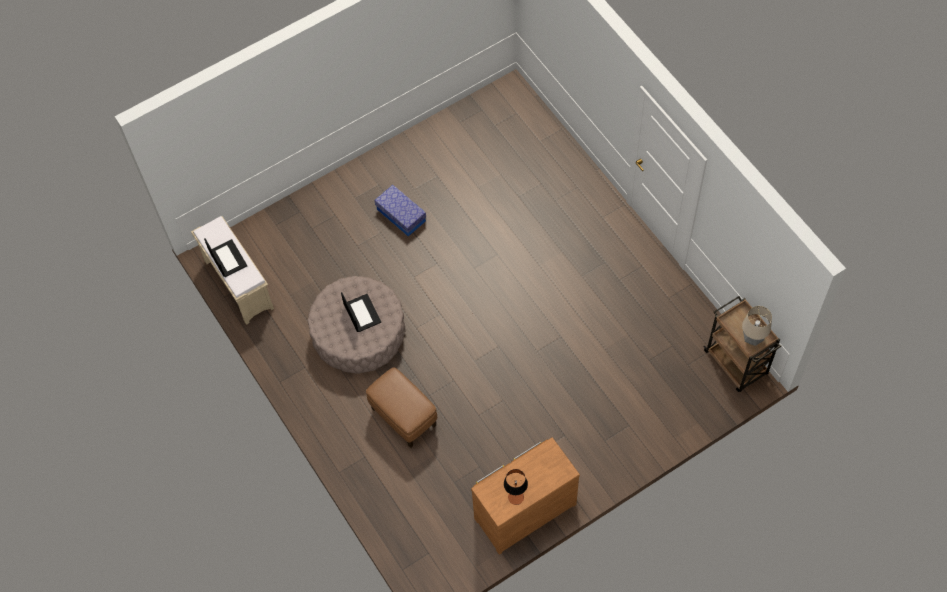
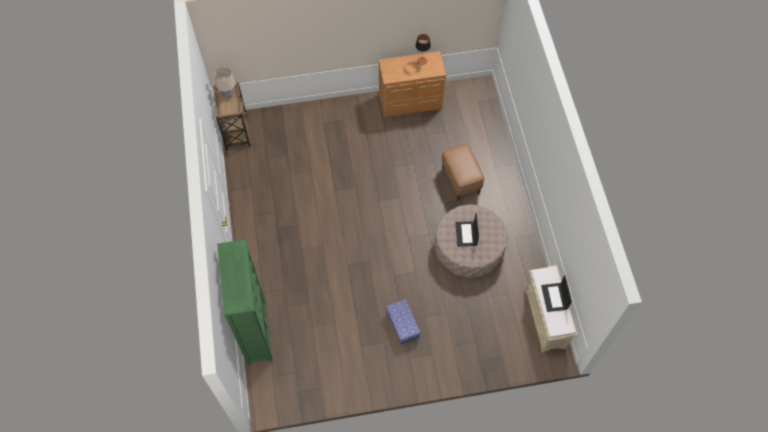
camera: 160 degrees left, 0 degrees up
none -> green bookcase [217,239,273,365]

